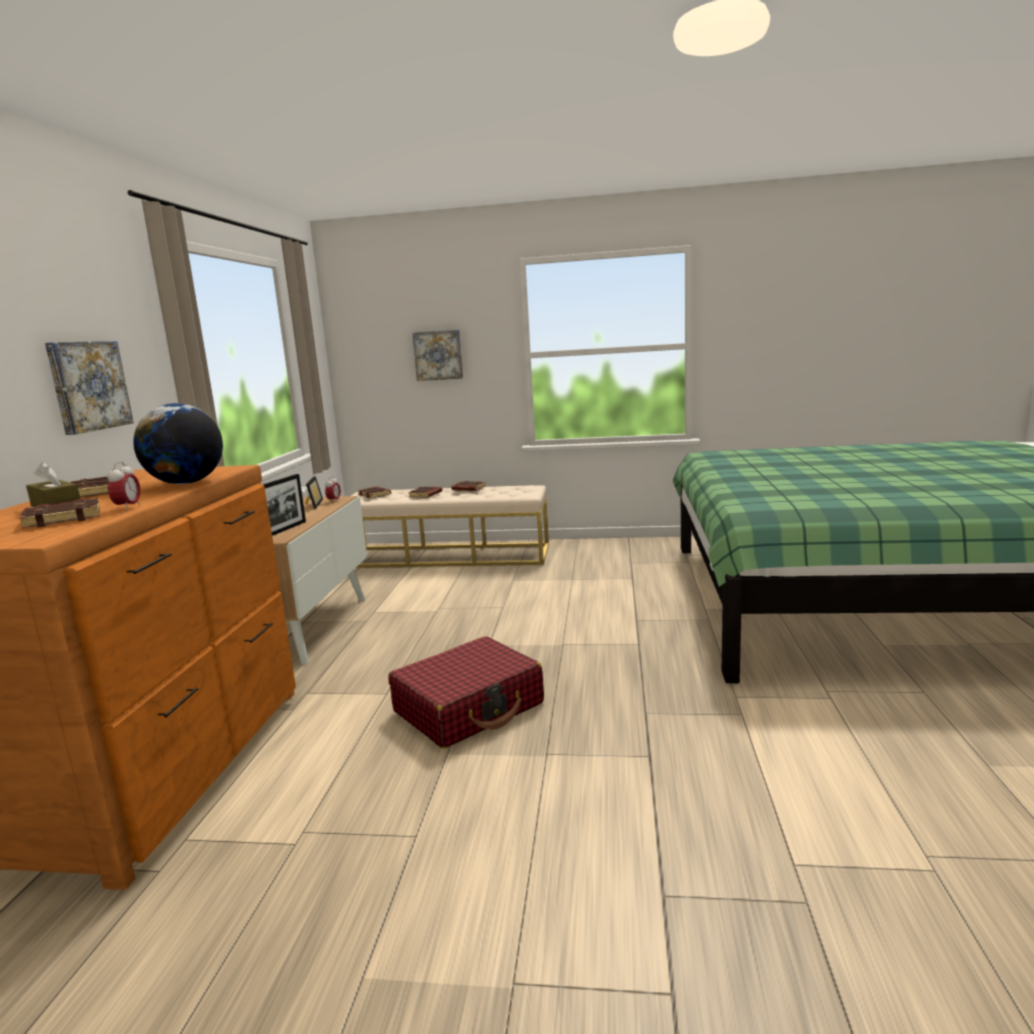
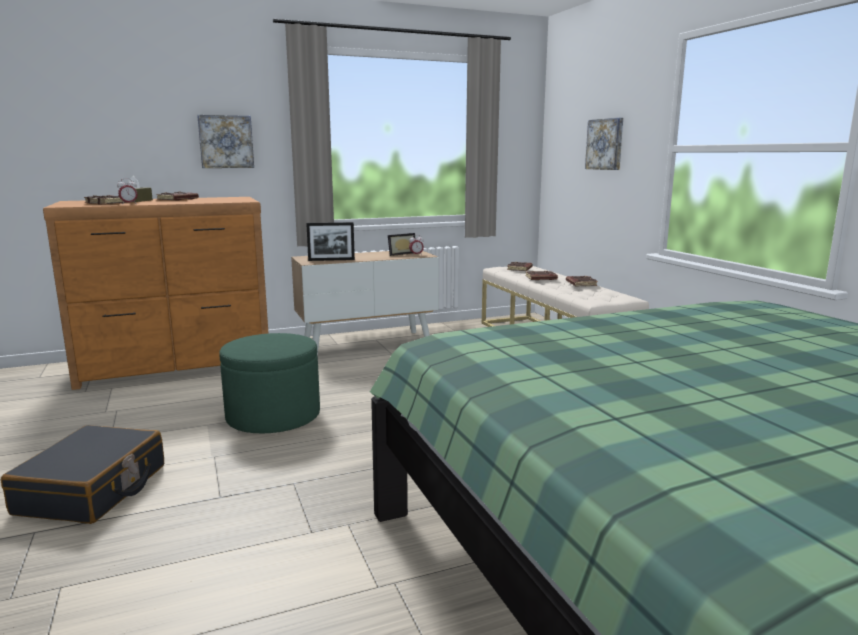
camera: 60 degrees right, 0 degrees up
globe [133,403,223,484] -> none
red suitcase [388,636,544,748] -> green ottoman [219,333,320,434]
none -> black suitcase [1,425,164,524]

